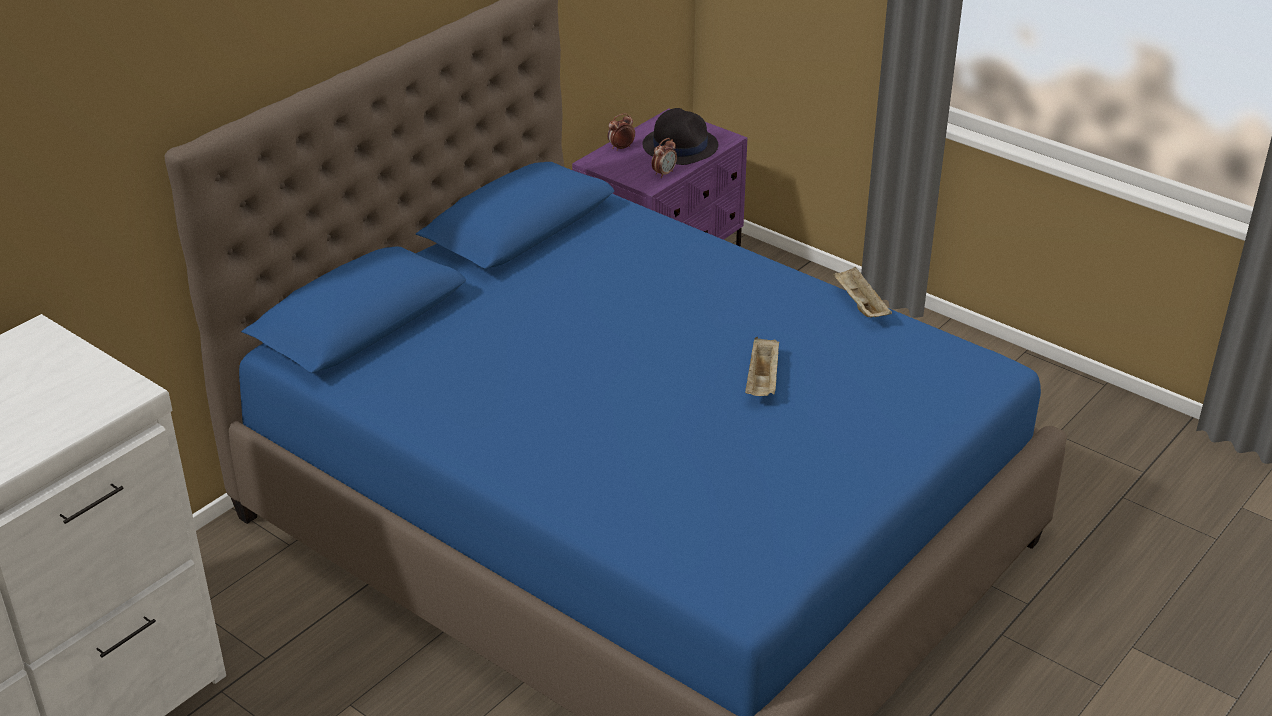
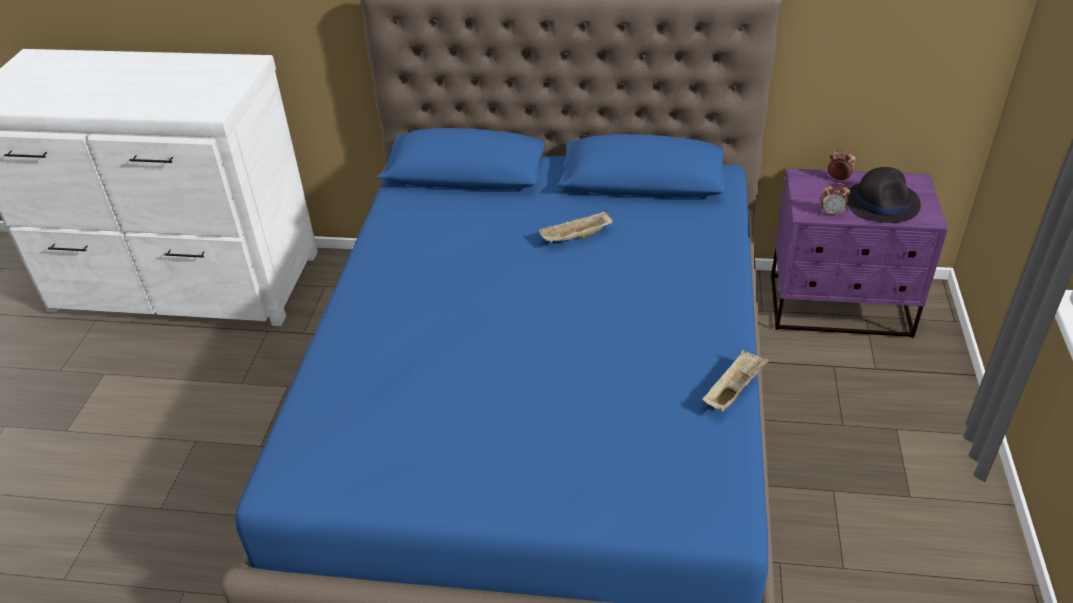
camera: 60 degrees right, 5 degrees up
beige tray [745,337,779,396] -> beige tray moved to [539,211,613,243]

